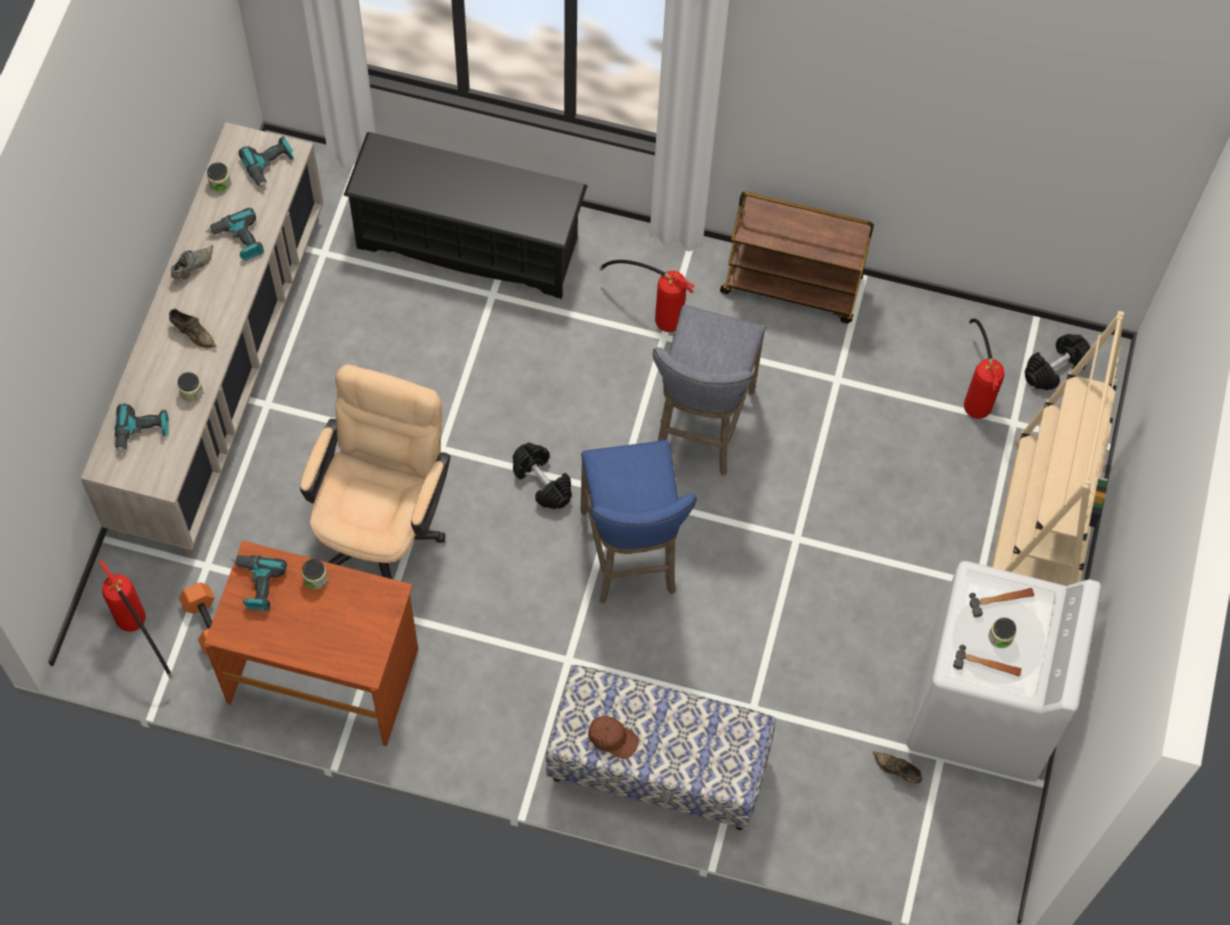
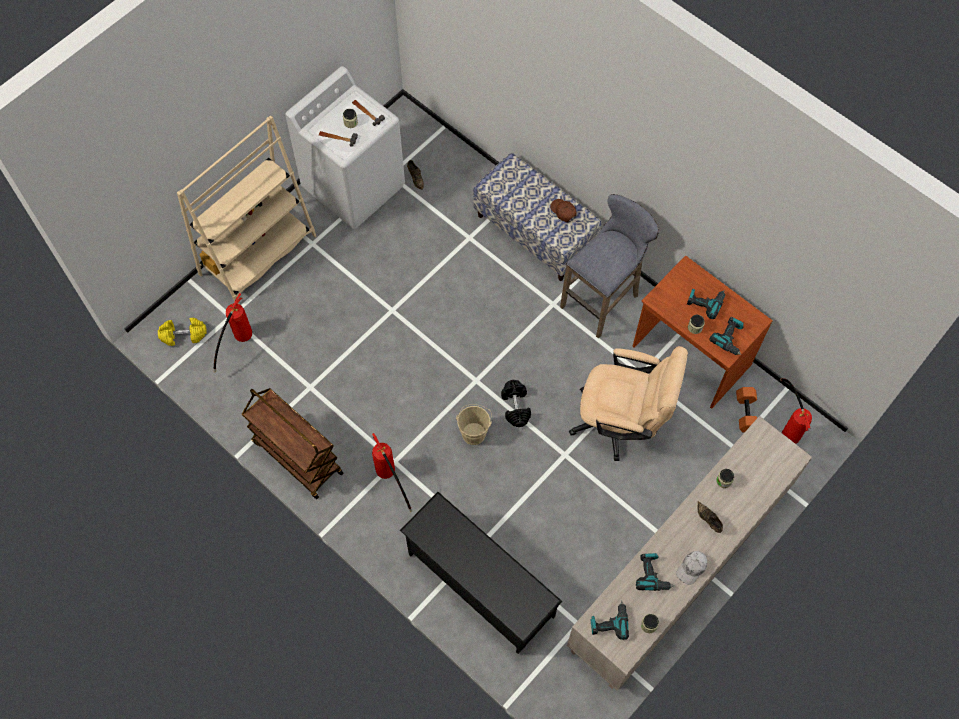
camera: 150 degrees left, 0 degrees up
power drill [115,404,168,454] -> power drill moved to [687,289,725,319]
grey shoe [171,245,213,279] -> white cap [676,551,707,585]
beige office chair [300,364,450,579] -> beige office chair turned 120 degrees counterclockwise [569,346,688,461]
blue stool [581,440,697,604] -> none
grey stool [653,305,766,476] -> grey stool moved to [560,194,659,338]
black dumbbell [1025,334,1091,390] -> yellow dumbbell [158,317,207,346]
none -> beige bucket [456,405,492,445]

